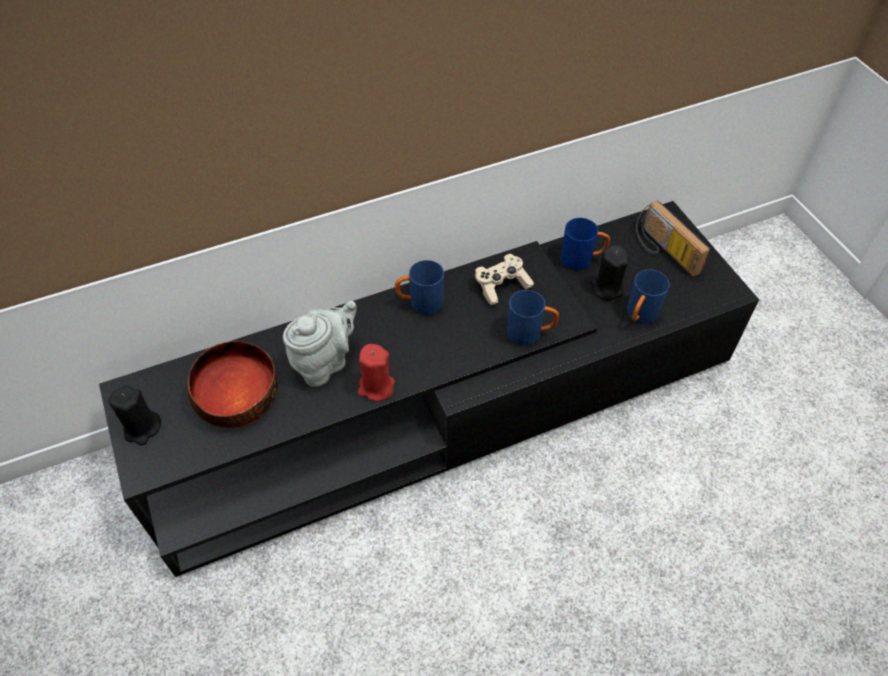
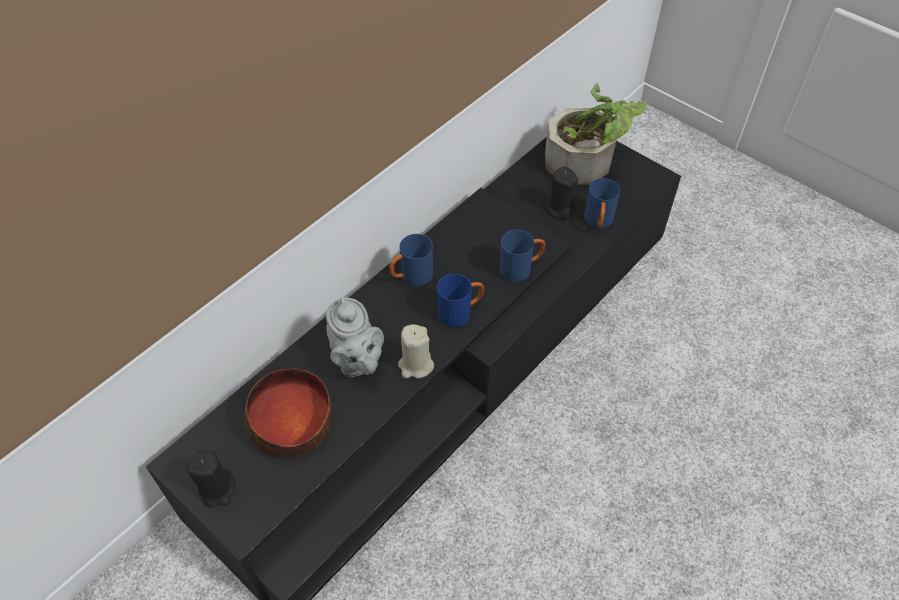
camera: 25 degrees left, 0 degrees up
grey teapot [283,301,357,387] -> grey teapot turned 135 degrees clockwise [326,297,384,377]
red candle [358,344,395,401] -> beige candle [398,324,434,378]
beige game controller [474,254,534,305] -> none
blue mug [561,218,610,270] -> blue mug moved to [437,273,484,327]
radio [636,200,710,276] -> potted plant [545,83,647,185]

